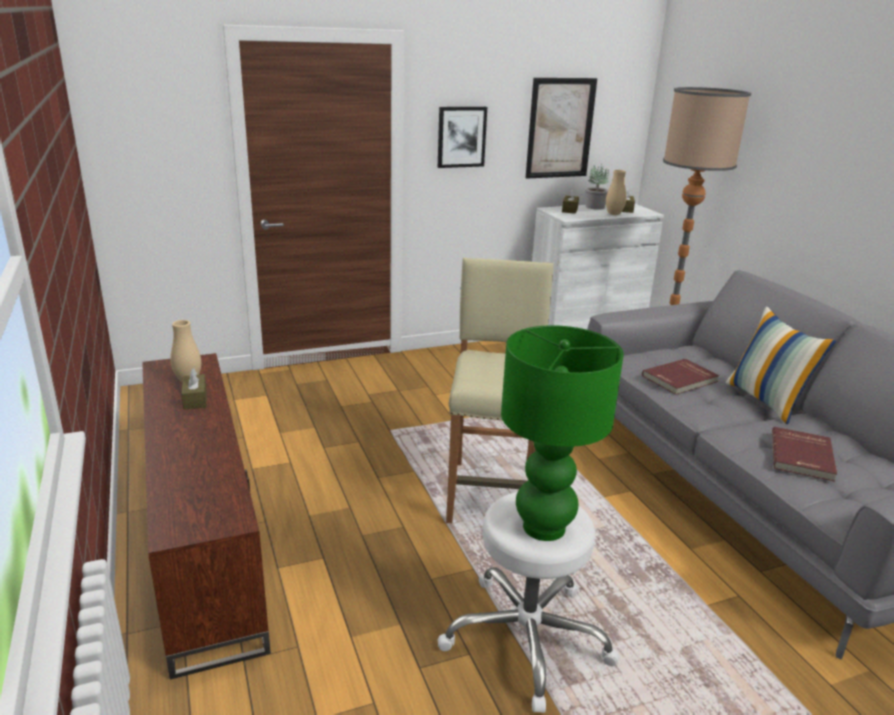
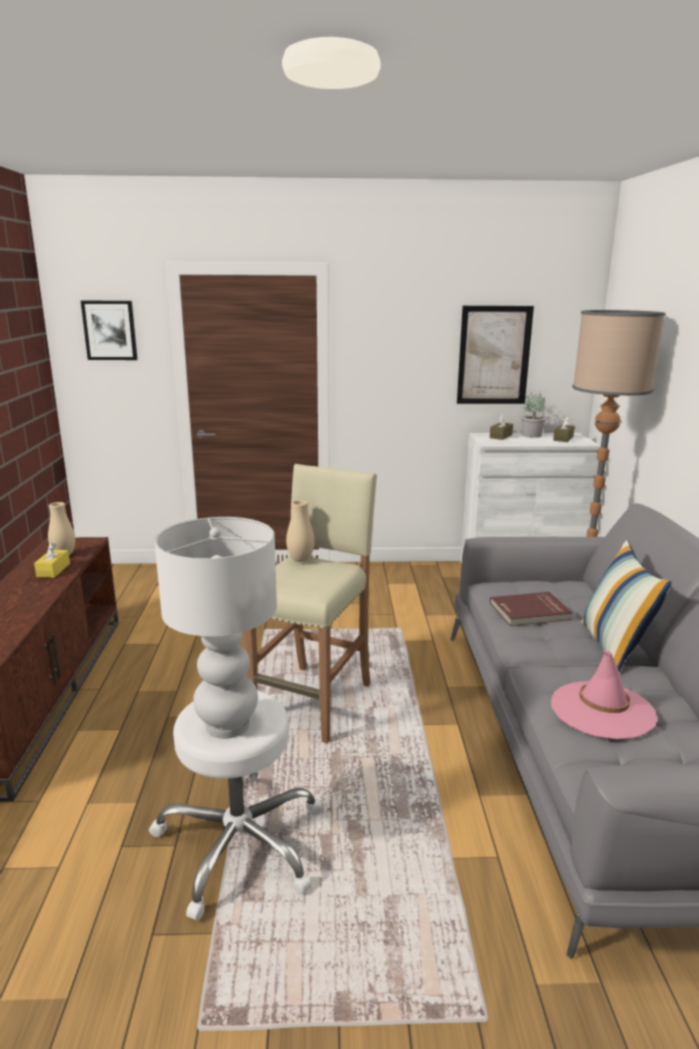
camera: 20 degrees right, 5 degrees down
brown tissue box [182,368,207,410] -> yellow tissue box [34,542,70,578]
picture [438,107,487,168] -> picture moved to [81,301,138,360]
green table lamp [501,325,624,541] -> white table lamp [154,517,277,739]
beige vase [606,170,626,215] -> beige vase moved to [286,500,315,562]
red book [772,427,837,482] -> pink hat [551,650,657,739]

